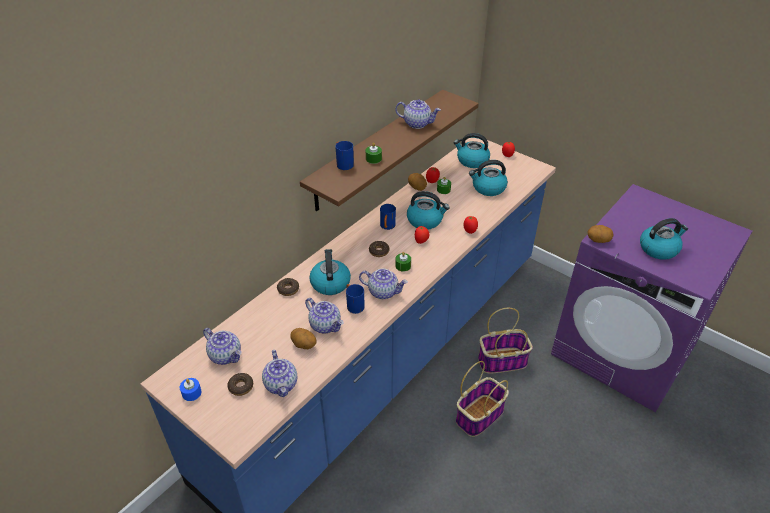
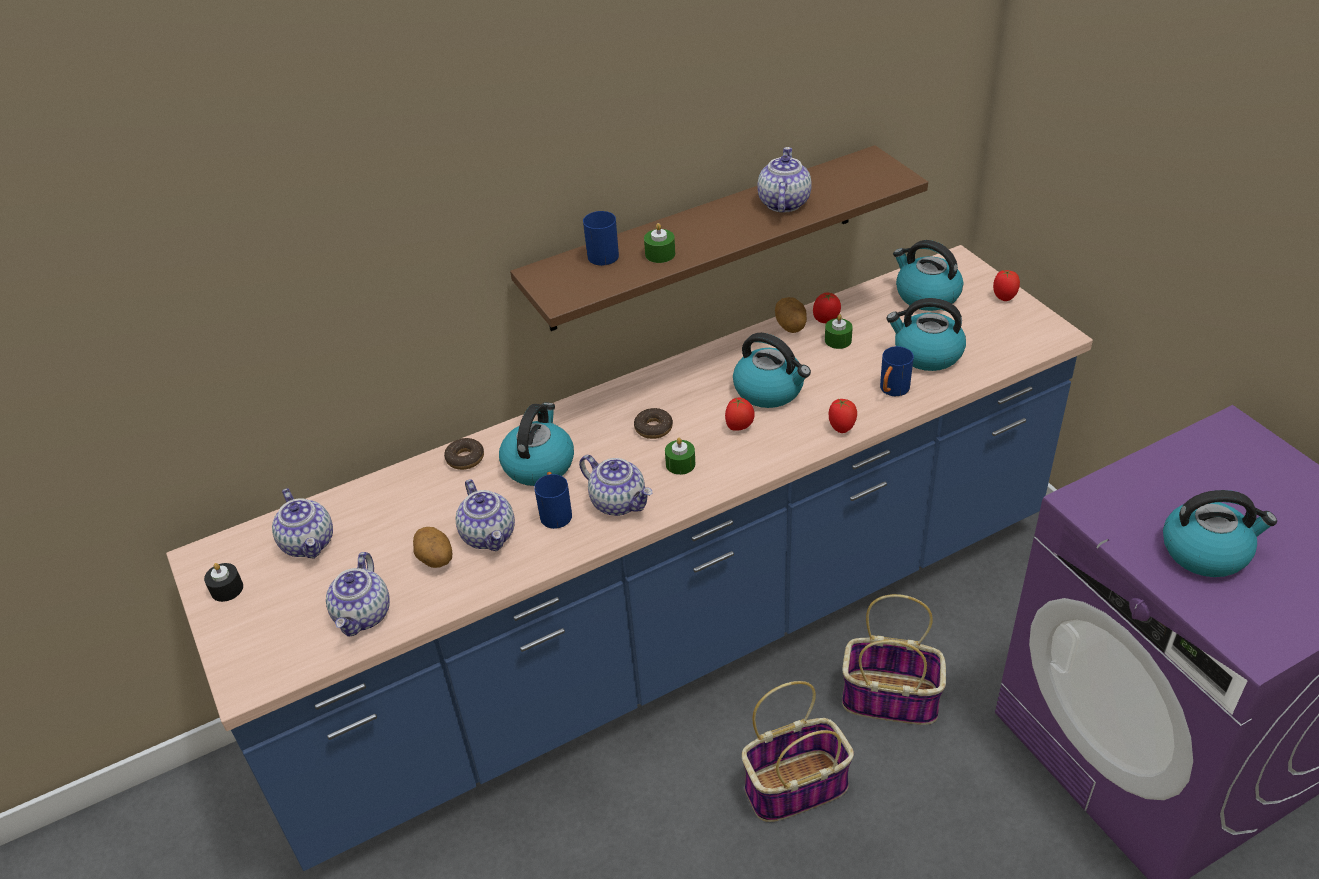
camera: 25 degrees right, 0 degrees up
blue candle [180,378,202,401] -> black candle [204,563,243,602]
donut [227,373,253,396] -> none
blue mug [380,204,396,230] -> blue mug moved to [880,346,914,396]
teapot [395,99,441,129] -> teapot turned 120 degrees counterclockwise [757,147,812,213]
potato [588,225,614,243] -> none

